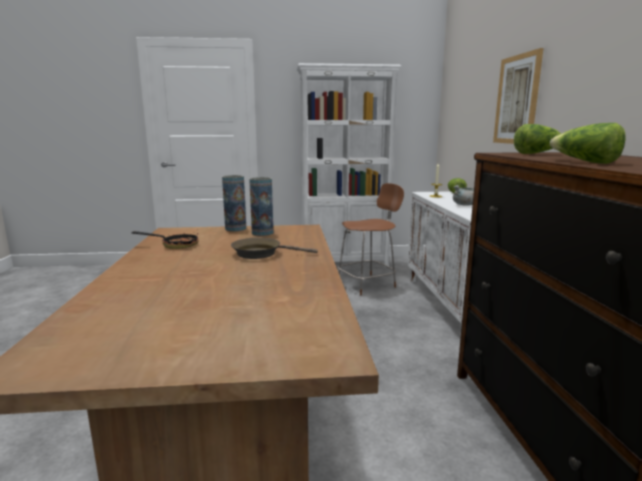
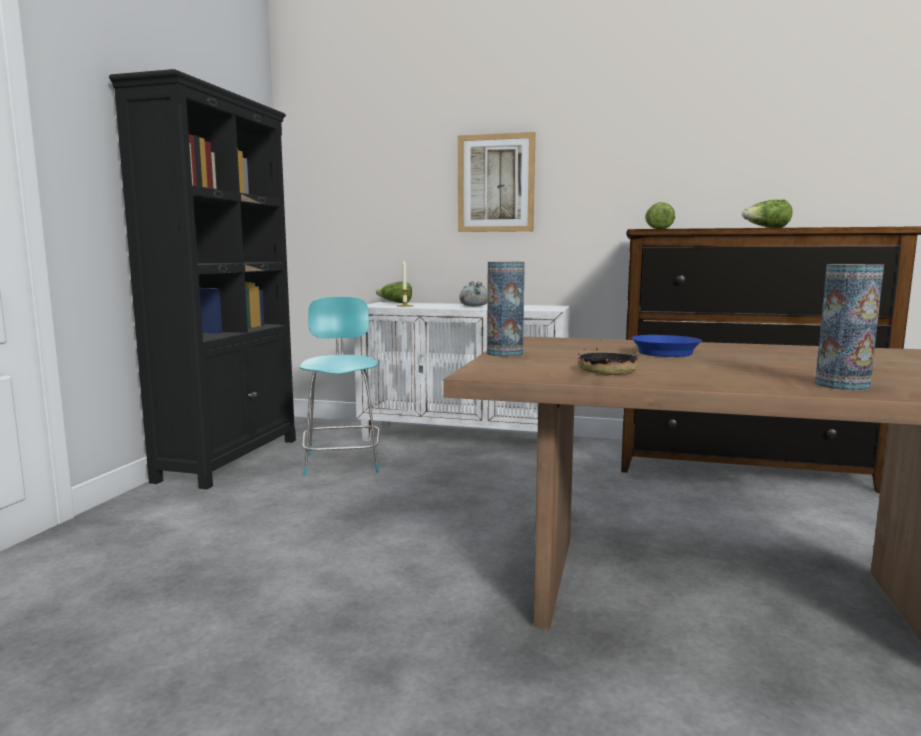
camera: 70 degrees left, 5 degrees down
brown frying pan [231,237,318,259] -> blue frying pan [631,335,702,357]
vase [249,177,273,236] -> vase moved to [815,264,884,391]
white bookcase [297,63,401,267] -> black bookcase [109,69,296,489]
brown chair [338,183,404,295] -> turquoise chair [299,297,380,476]

